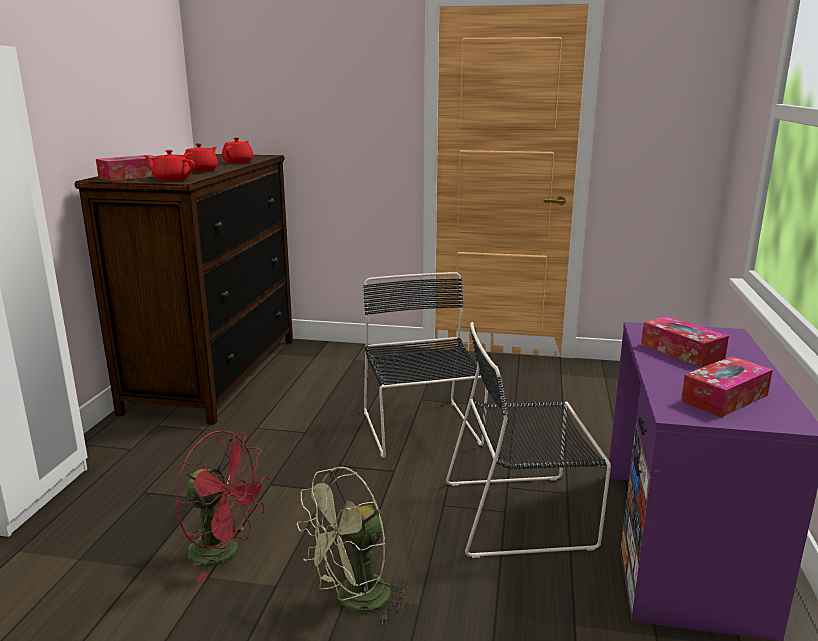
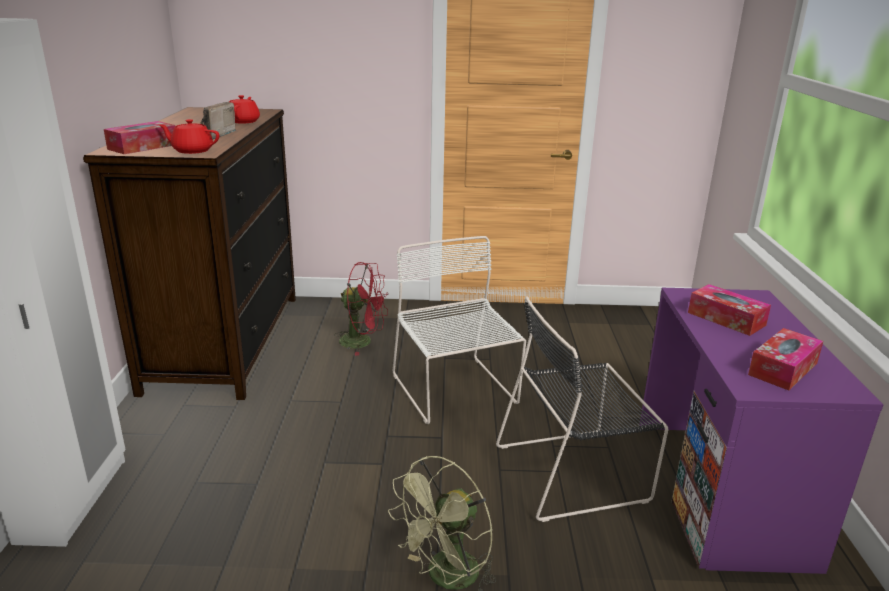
camera: 10 degrees left, 5 degrees up
red fan [176,431,269,582] -> red fan moved to [334,262,388,356]
red teapot [183,143,218,172] -> radio [200,102,236,139]
black chair [363,272,488,458] -> white chair [393,236,526,424]

